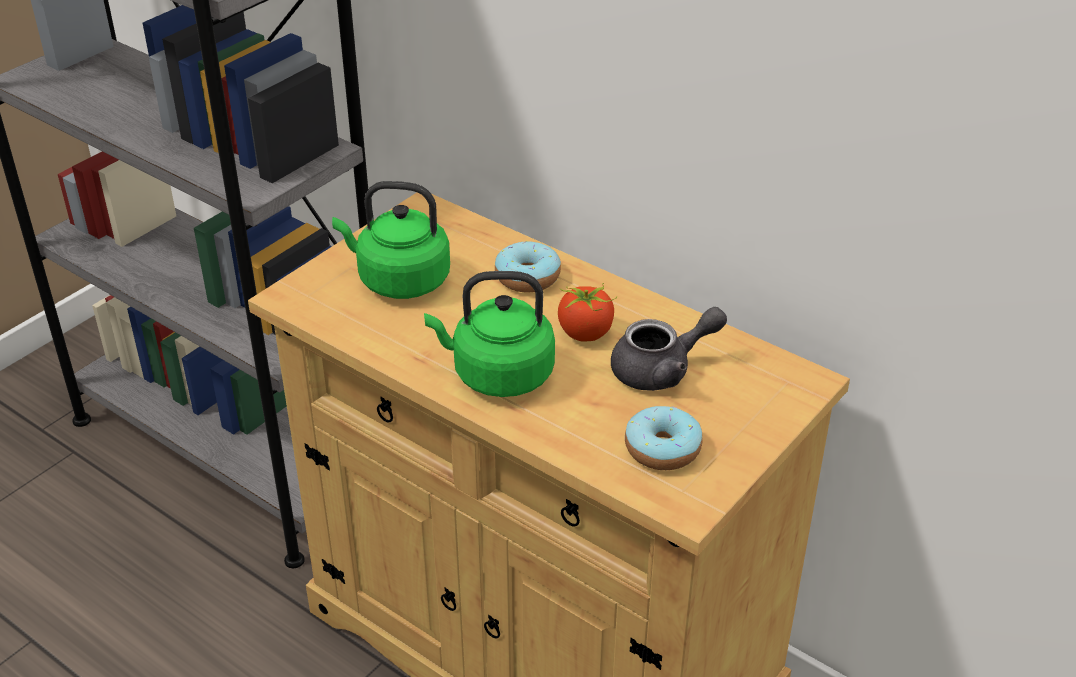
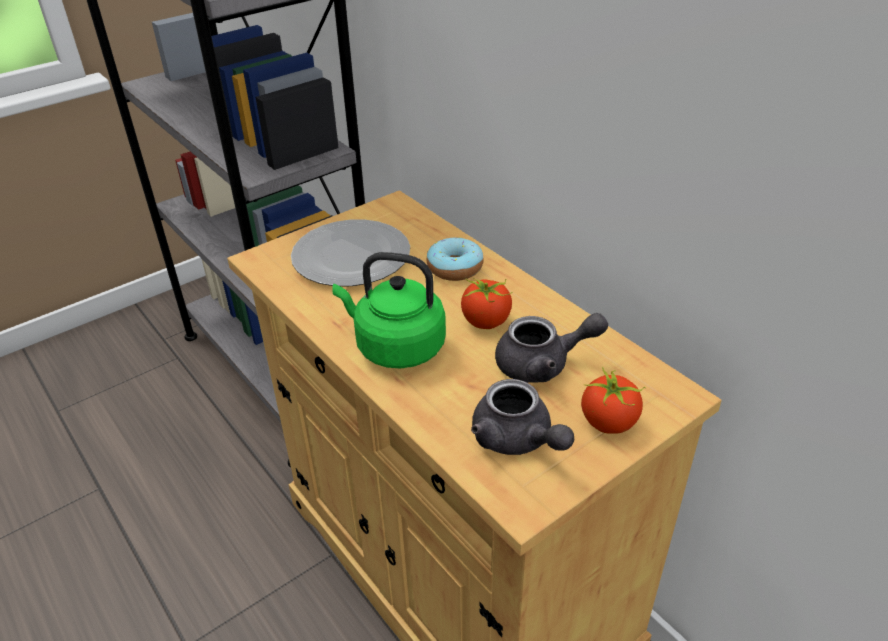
camera: 15 degrees right, 0 degrees up
green kettle [332,181,450,299] -> plate [291,219,410,286]
donut [625,406,702,470] -> grey teapot [471,379,574,455]
none -> tomato [581,367,646,434]

